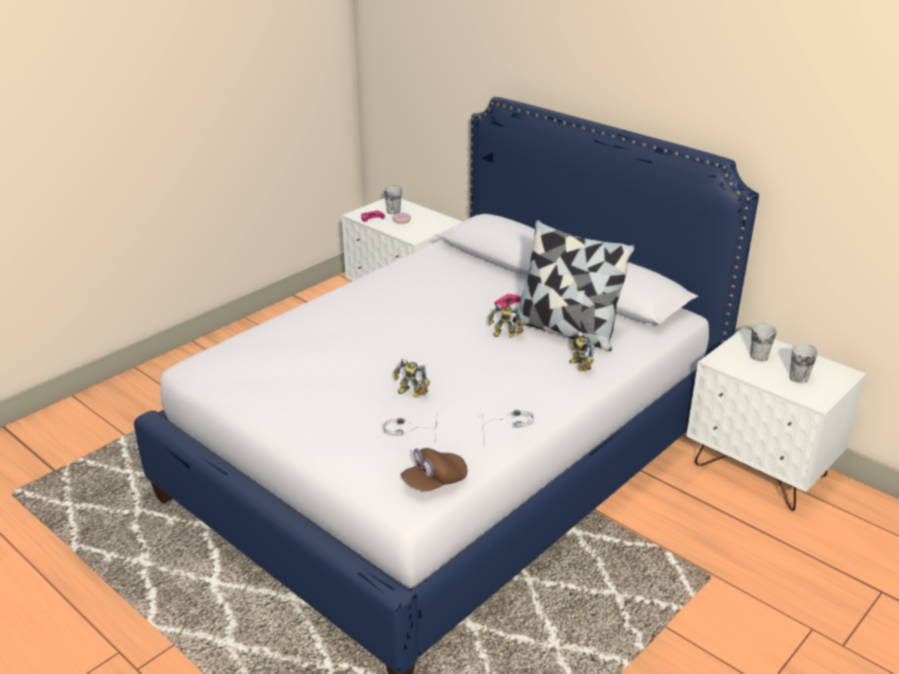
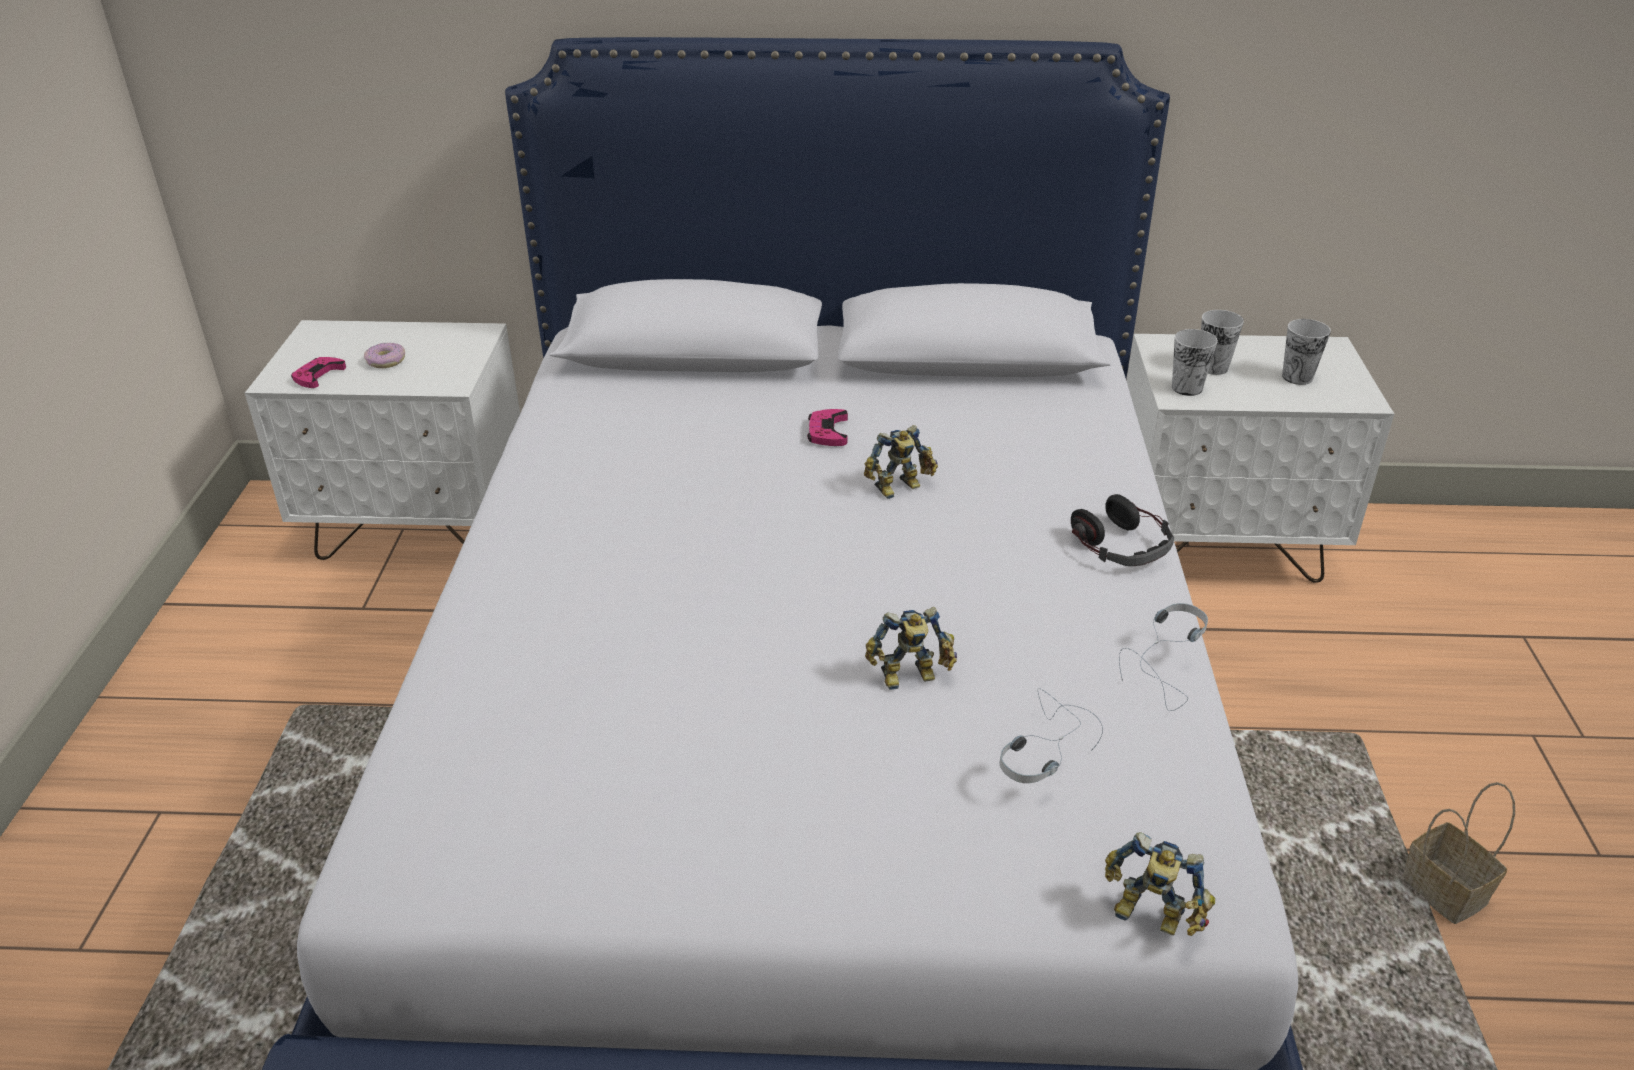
camera: 40 degrees left, 5 degrees up
cup [384,185,402,214] -> cup moved to [1172,329,1218,396]
brown cap [401,448,468,491] -> none
pillow [513,220,636,351] -> none
toy robot [569,331,594,371] -> toy robot moved to [1105,832,1215,936]
none -> headphones [1071,494,1174,566]
none -> basket [1403,782,1515,924]

